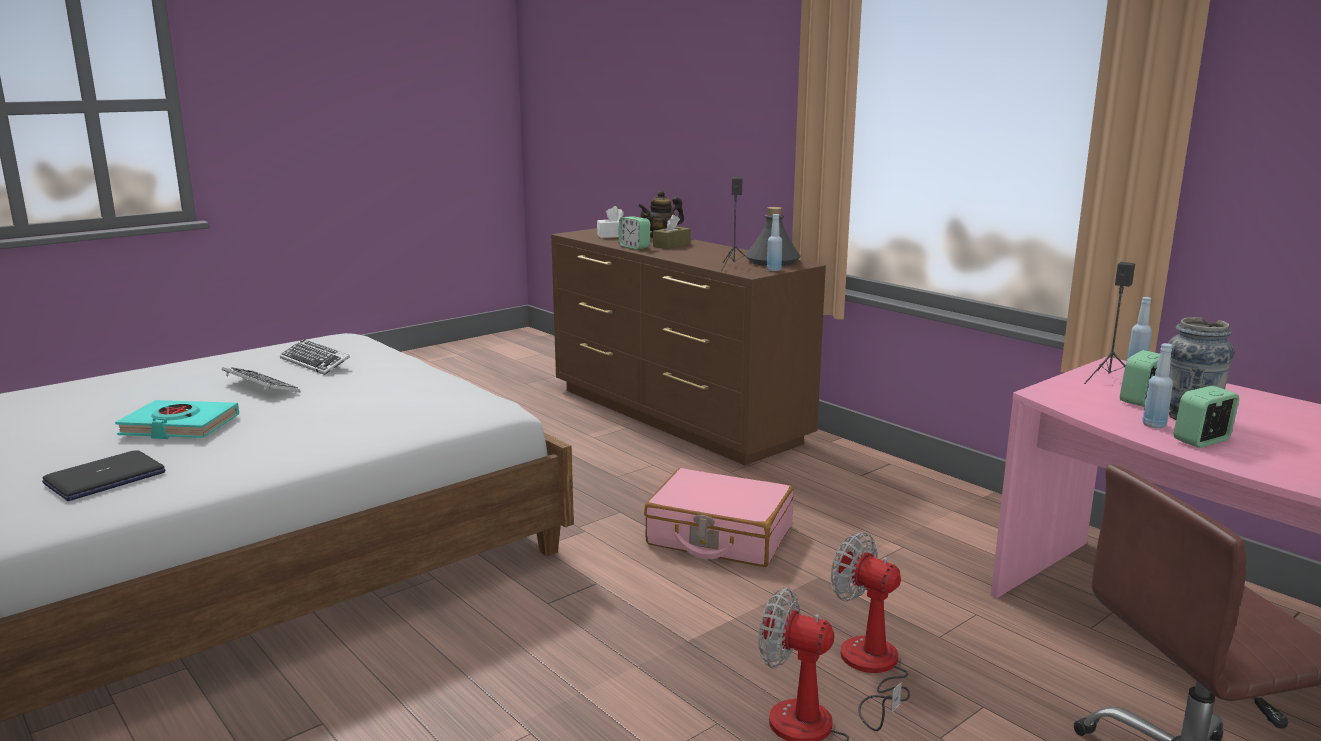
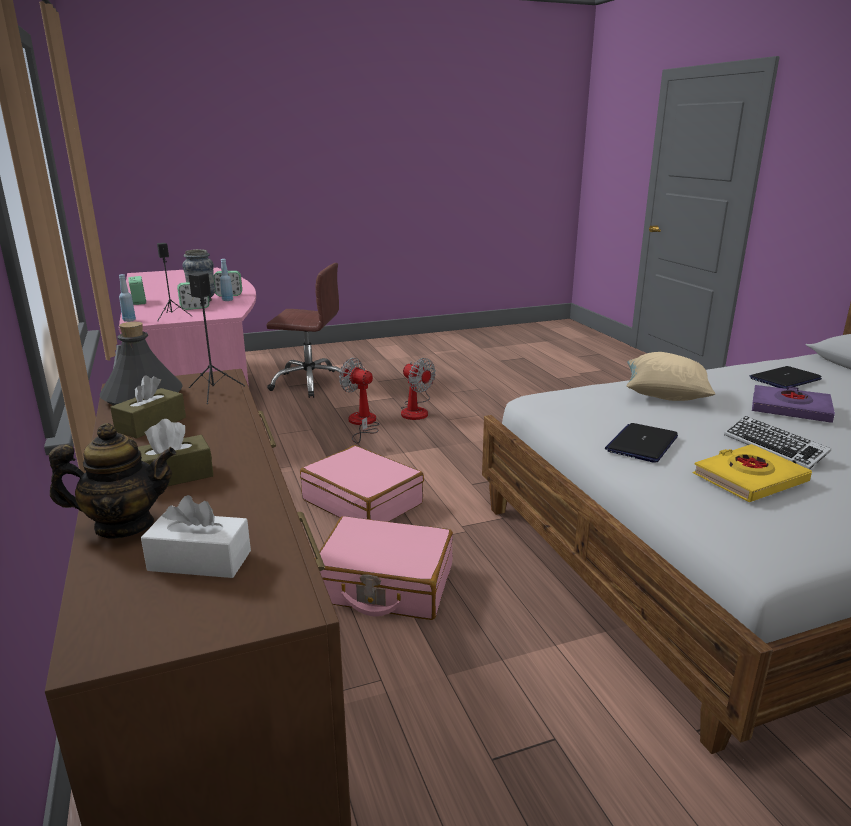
camera: 160 degrees left, 5 degrees up
turquoise book [115,400,239,439] -> purple book [752,385,835,423]
keyboard [280,339,350,375] -> yellow book [693,444,812,502]
alarm clock [619,216,650,250] -> alarm clock moved to [128,276,146,305]
blue bottle [767,214,782,271] -> none
fan [831,532,910,731] -> fan turned 150 degrees clockwise [339,358,379,444]
none -> brown tissue box [110,376,186,439]
none -> pink suitcase [315,516,453,620]
none -> laptop [605,423,678,463]
none -> beige pillow [627,352,716,401]

